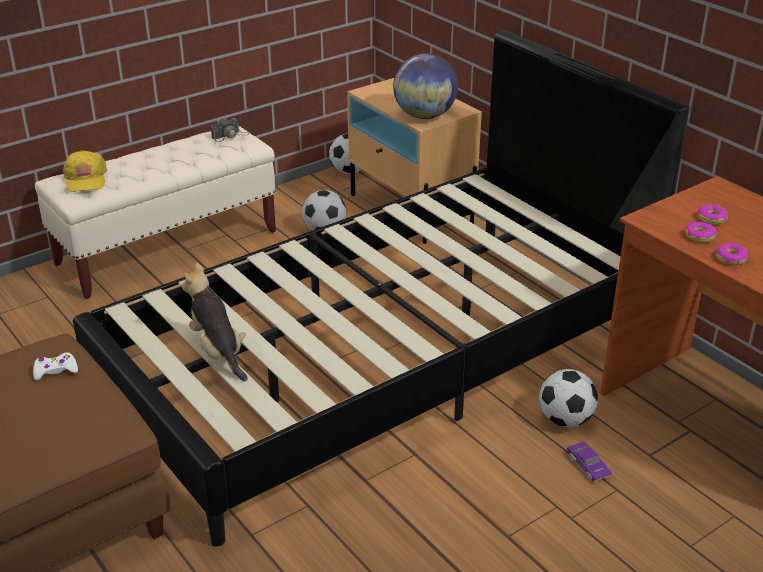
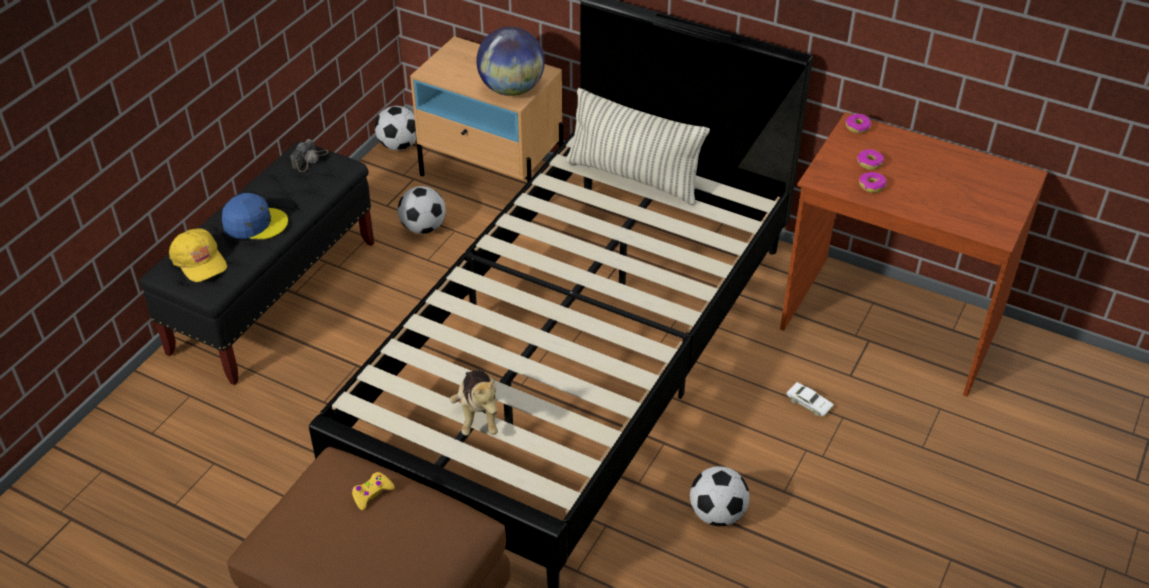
camera: 25 degrees left, 10 degrees up
white game controller [33,352,78,381] -> yellow game controller [352,472,395,510]
beige bench [35,126,276,299] -> black bench [139,141,374,385]
plush toy [181,263,248,381] -> plush toy turned 135 degrees counterclockwise [450,370,498,436]
football [539,369,598,427] -> football moved to [690,466,750,526]
purple toy car [566,442,612,482] -> white toy car [786,382,834,417]
donut [716,243,748,265] -> donut moved to [846,114,871,133]
none -> blue cap [222,193,288,239]
none -> pillow [565,88,710,205]

